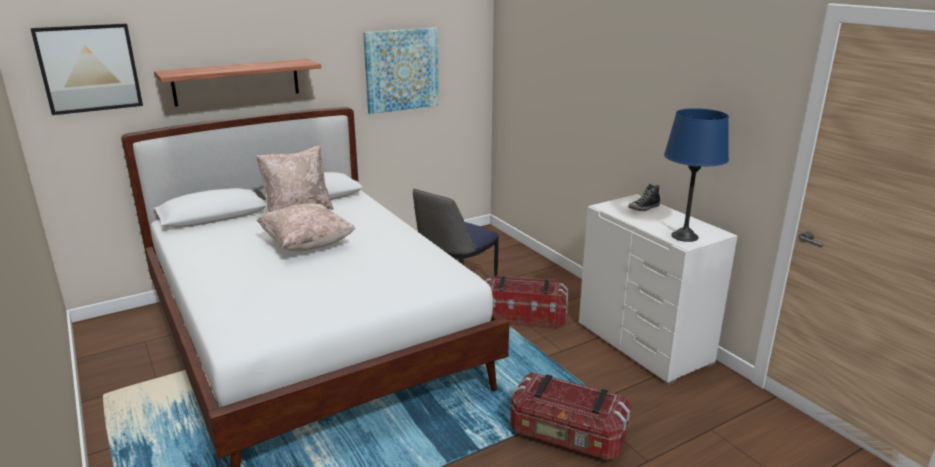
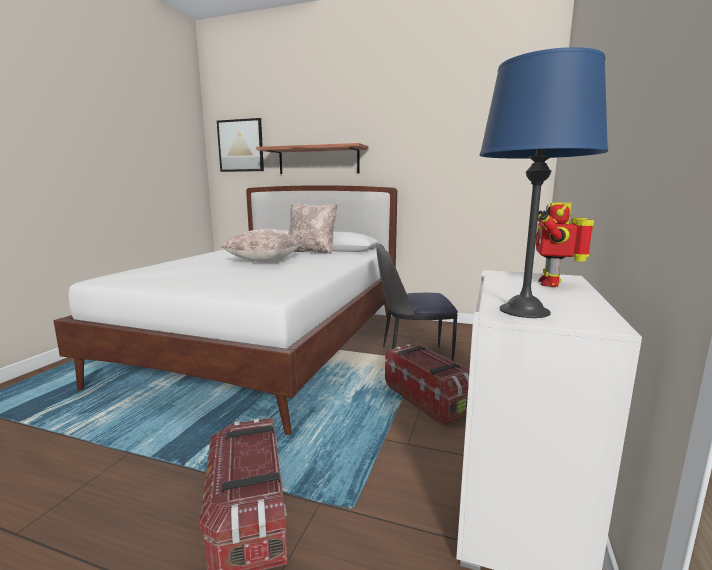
camera: 50 degrees right, 10 degrees down
picture [363,27,439,114] -> none
shoe [628,184,660,211] -> toy robot [536,203,594,287]

